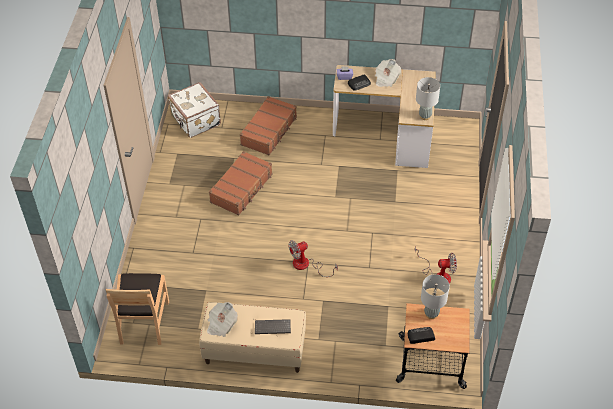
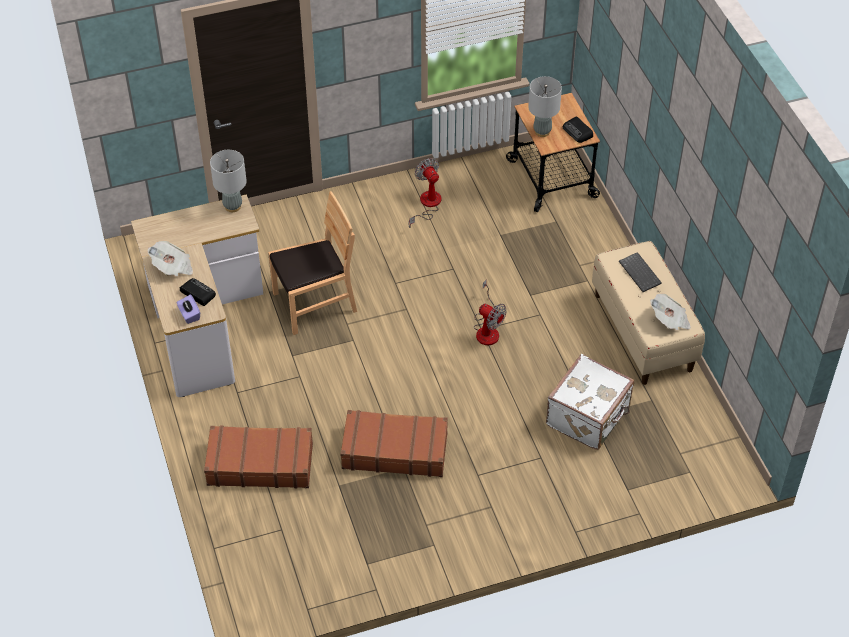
camera: 115 degrees left, 0 degrees up
brown chair [106,273,169,345] -> brown chair moved to [268,191,357,335]
white suitcase [168,82,221,138] -> white suitcase moved to [546,354,634,450]

